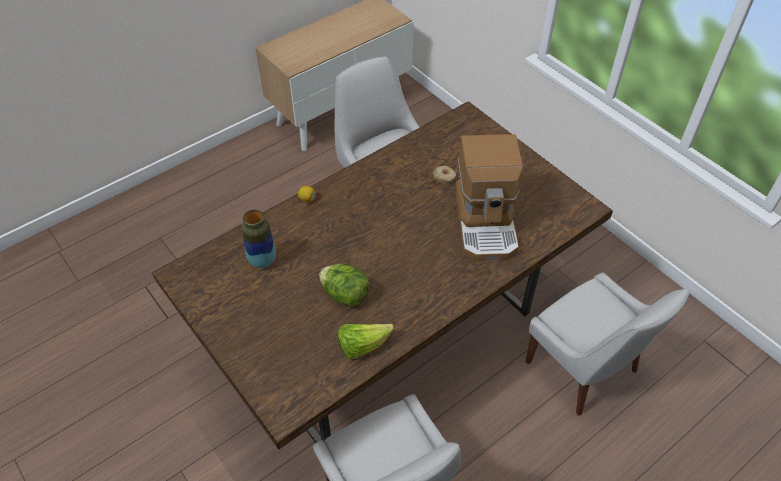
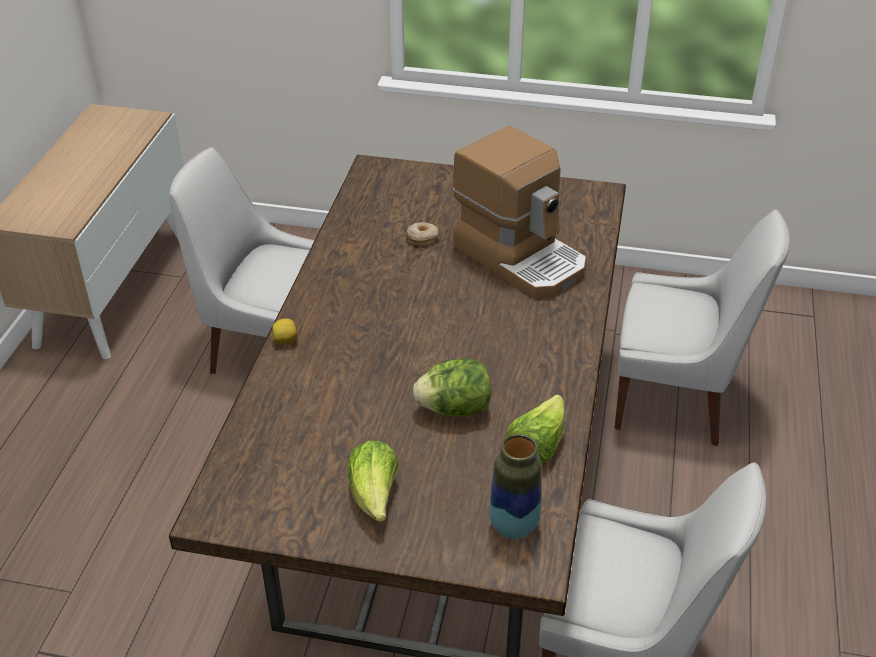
camera: 40 degrees left, 10 degrees down
vase [242,209,276,268] -> vase moved to [489,434,542,539]
none -> lettuce [348,441,399,522]

